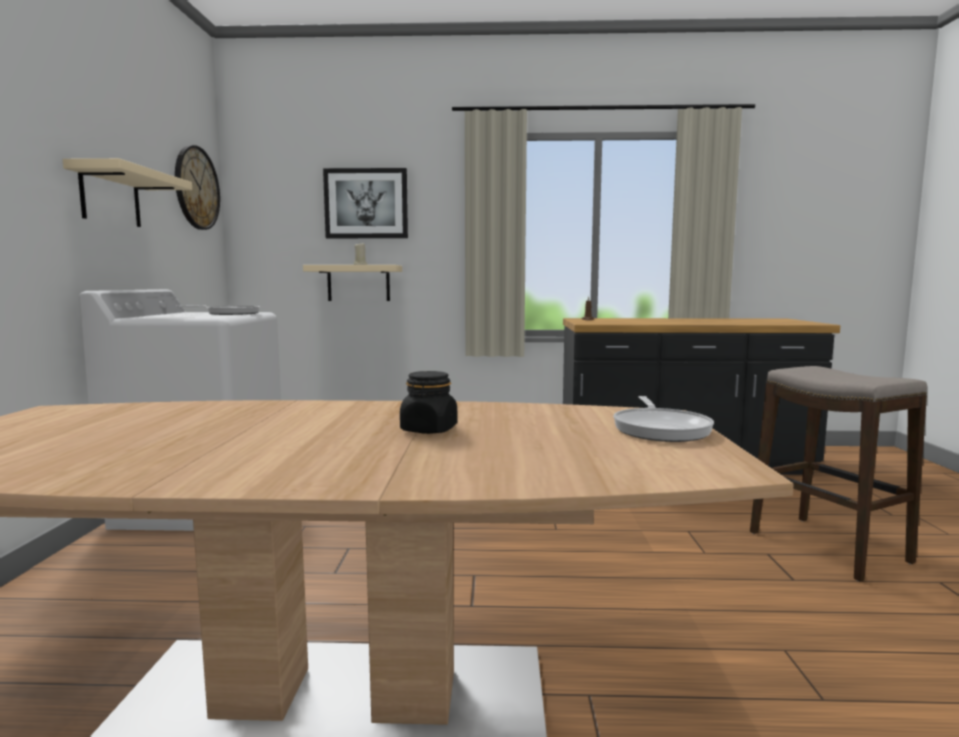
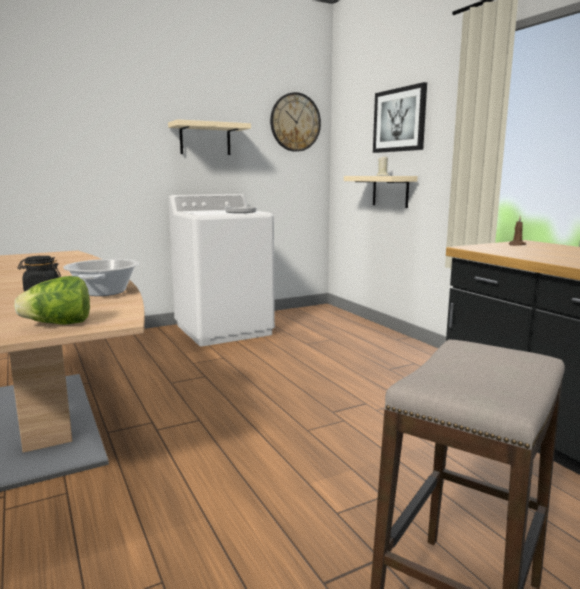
camera: 60 degrees right, 5 degrees up
frying pan [613,396,714,442] -> lettuce [14,276,90,324]
none -> cooking pot [63,259,139,296]

